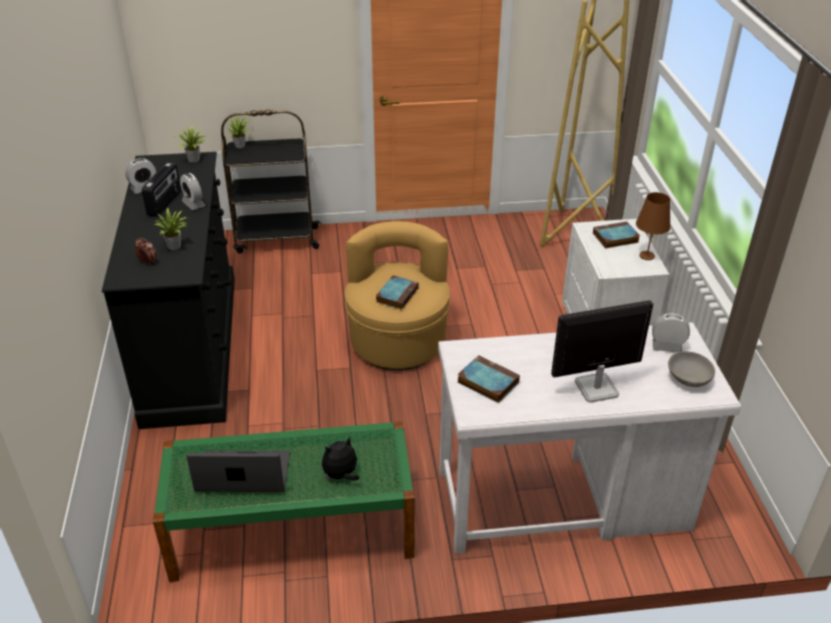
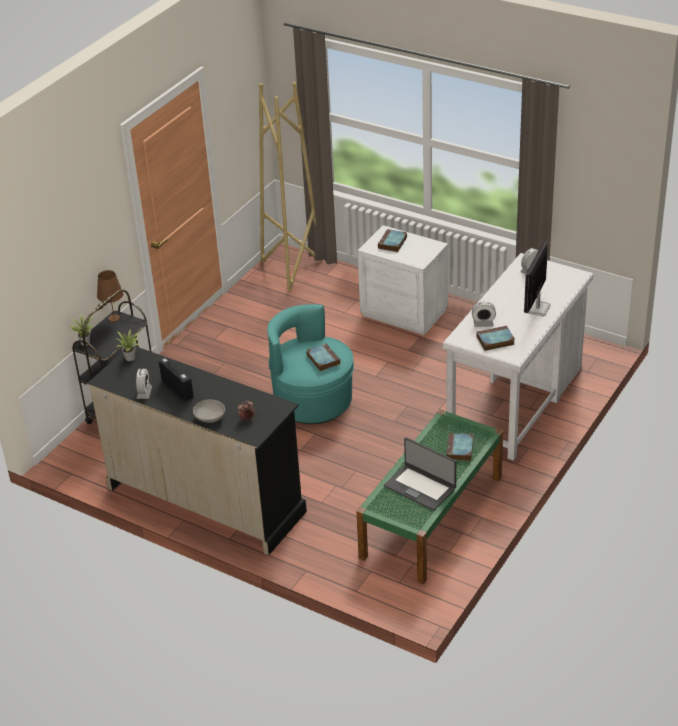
camera: 50 degrees left, 0 degrees up
potted plant [155,207,189,250] -> none
alarm clock [180,173,205,210] -> alarm clock moved to [472,301,496,327]
laptop [186,450,290,492] -> laptop turned 90 degrees counterclockwise [384,437,456,511]
plush toy [322,437,359,482] -> book [446,433,474,461]
beige armchair [345,221,450,370] -> turquoise armchair [267,304,354,424]
brown table lamp [636,192,671,260] -> brown table lamp moved to [97,270,123,322]
grey bowl [668,351,715,387] -> grey bowl moved to [193,400,225,423]

